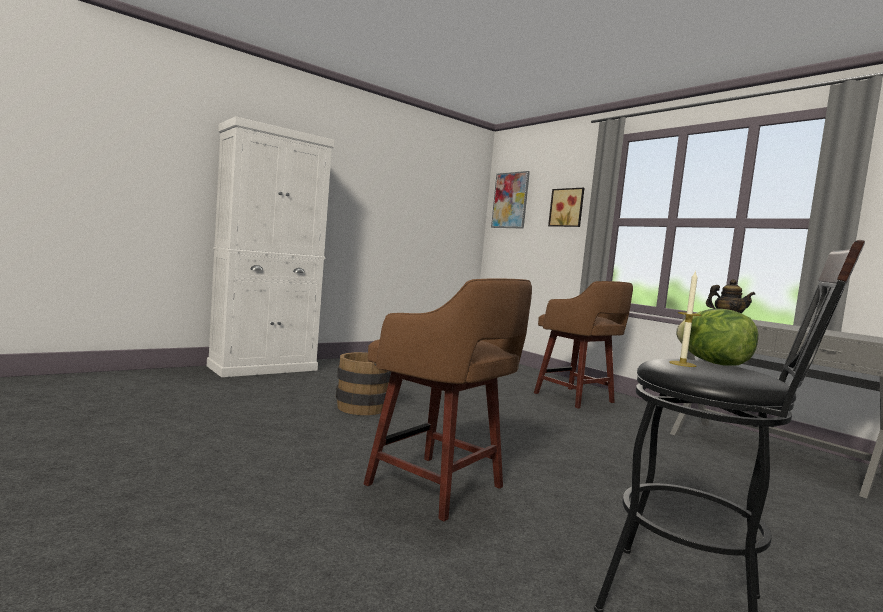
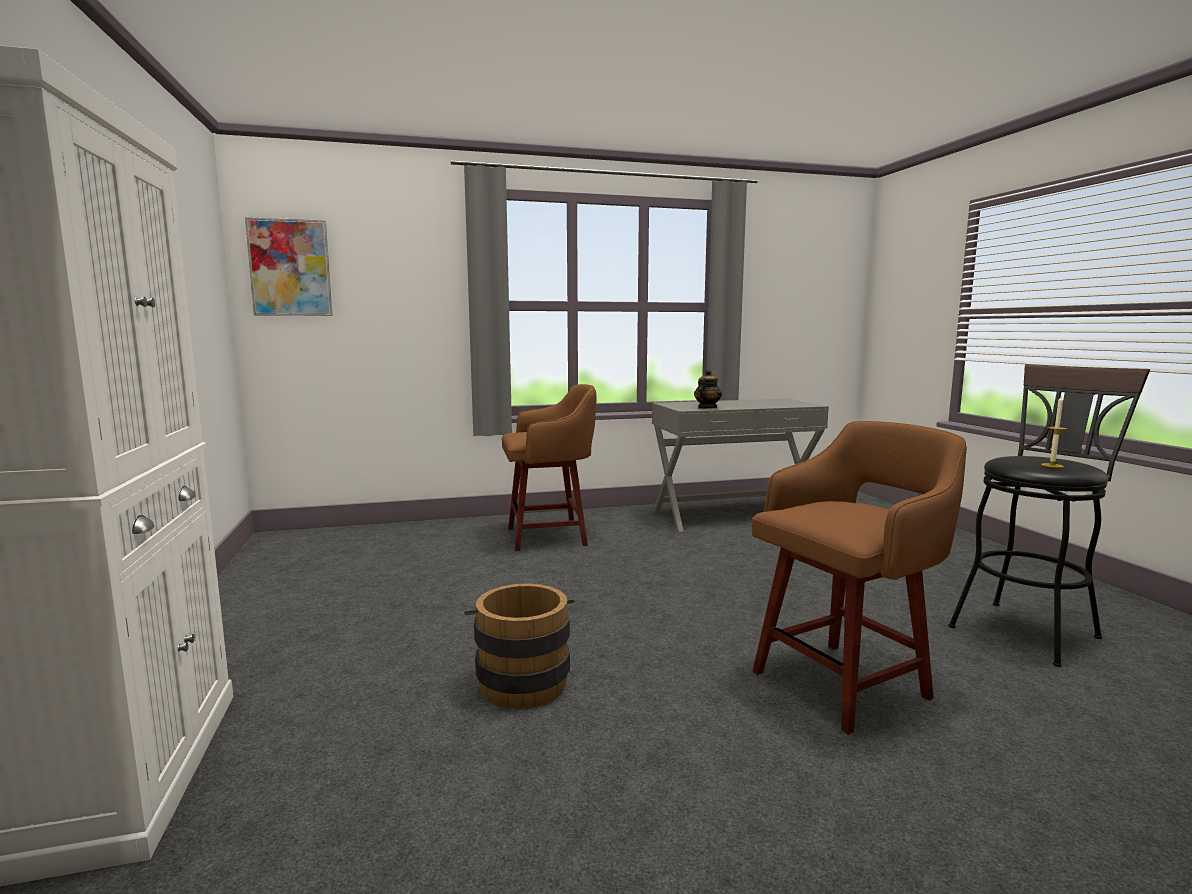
camera: 65 degrees left, 5 degrees up
picture [548,188,584,227] -> none
lettuce [676,309,758,366] -> none

